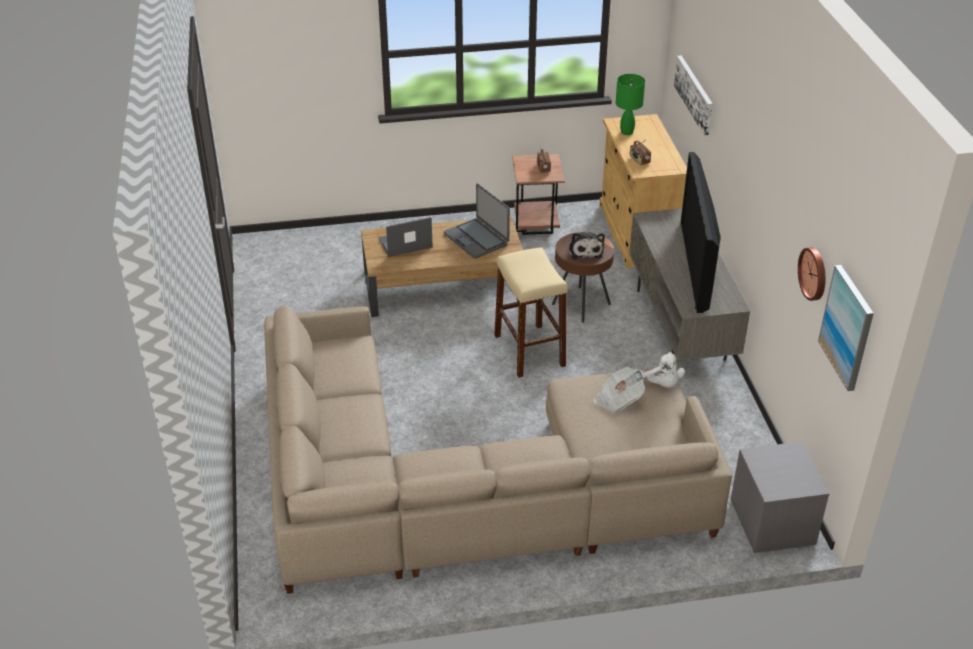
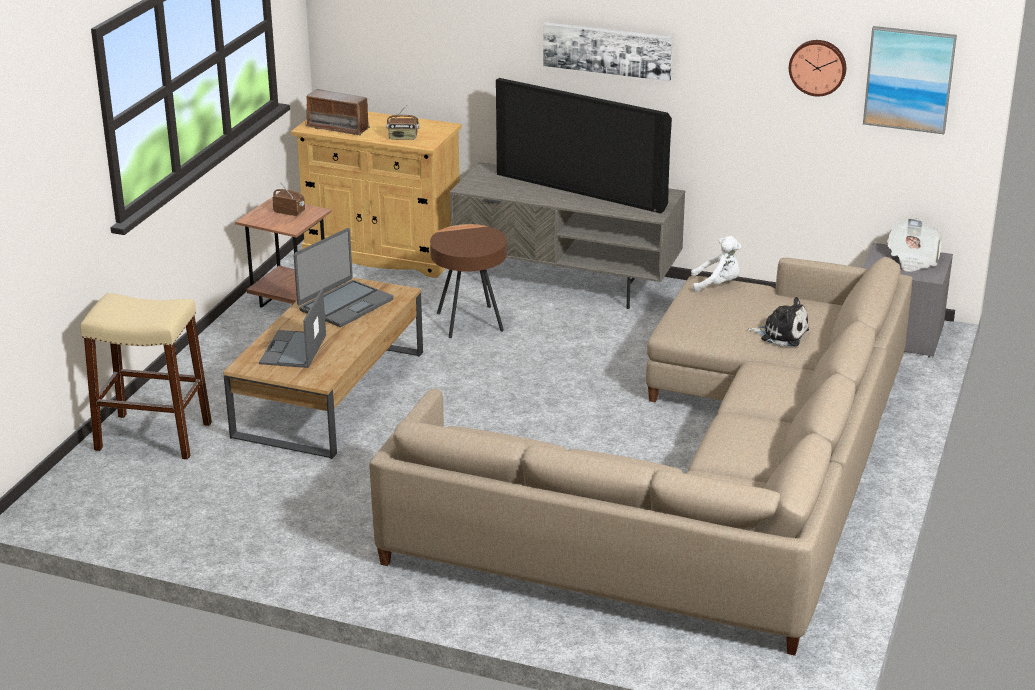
camera: 60 degrees left, 10 degrees down
laptop [444,184,510,259] -> laptop turned 45 degrees counterclockwise [294,228,394,327]
beige stool [494,247,568,378] -> beige stool moved to [80,293,212,460]
plush toy [569,232,605,260] -> plush toy moved to [746,297,809,346]
newspaper [593,367,645,413] -> newspaper moved to [887,218,942,272]
green table lamp [616,74,645,135] -> radio [304,89,370,136]
picture [674,56,713,135] -> picture moved to [543,22,673,81]

